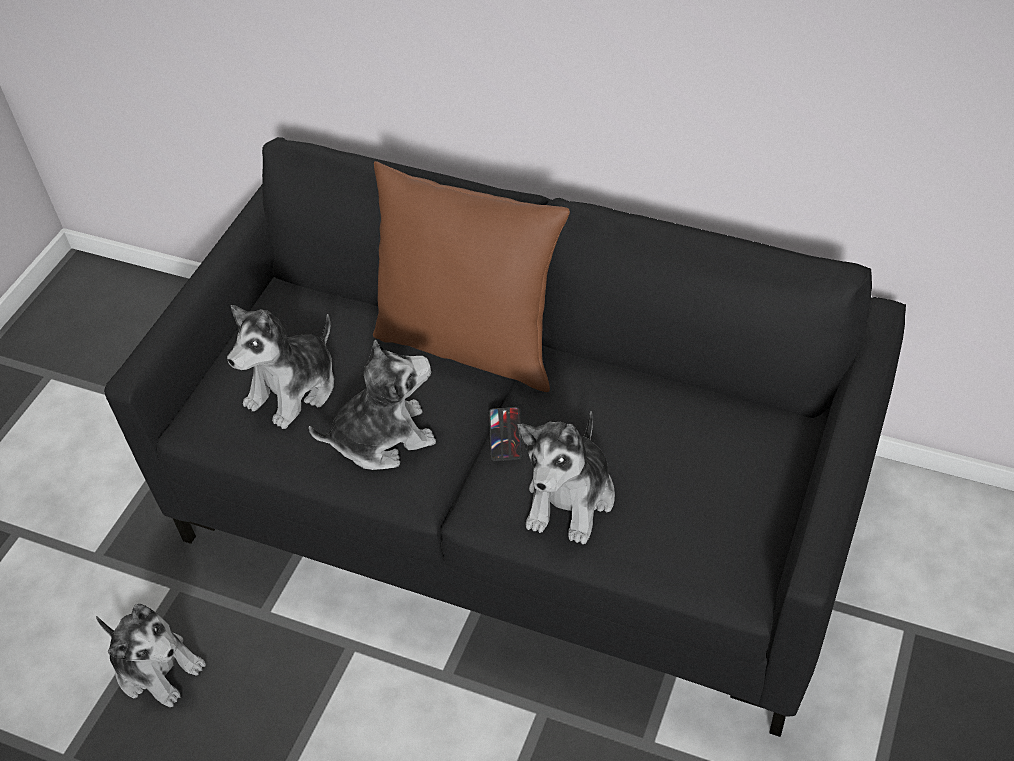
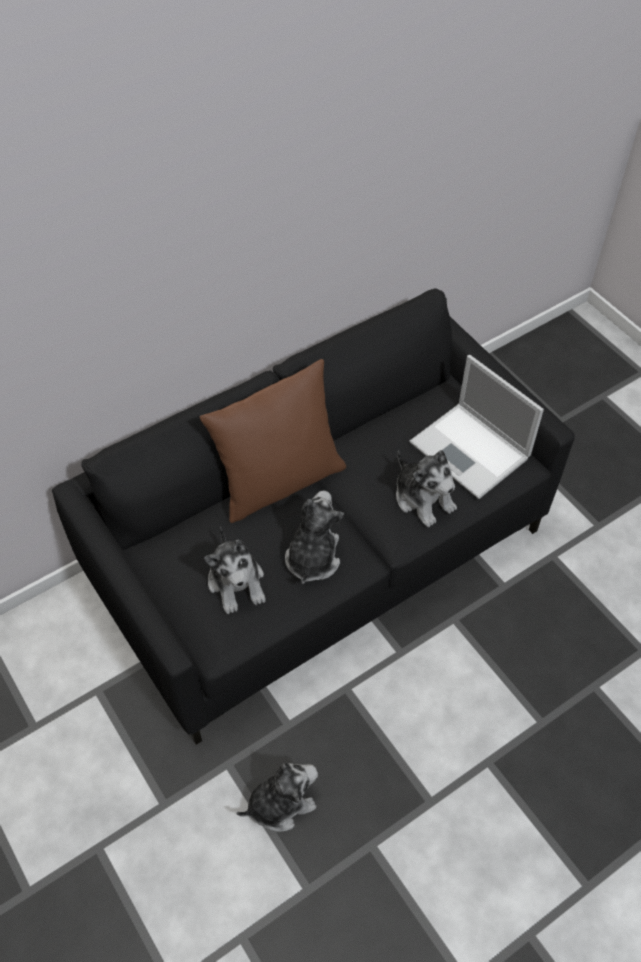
camera: 60 degrees left, 5 degrees up
phone [489,407,522,462] -> none
none -> laptop [409,355,544,499]

